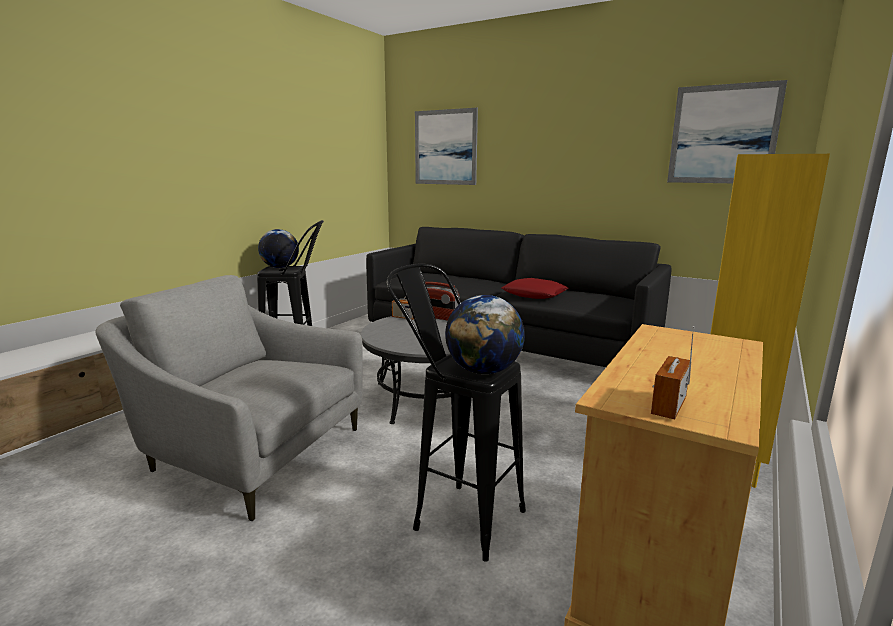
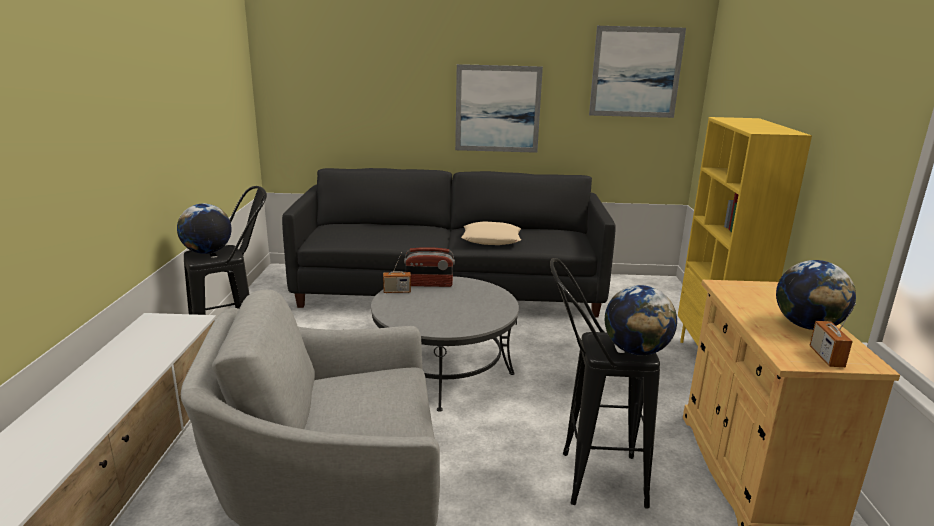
camera: 30 degrees left, 5 degrees up
picture [415,108,478,185] -> picture moved to [455,64,543,153]
red pillow [502,278,569,299] -> beige pillow [461,222,521,245]
none -> globe [776,260,856,330]

